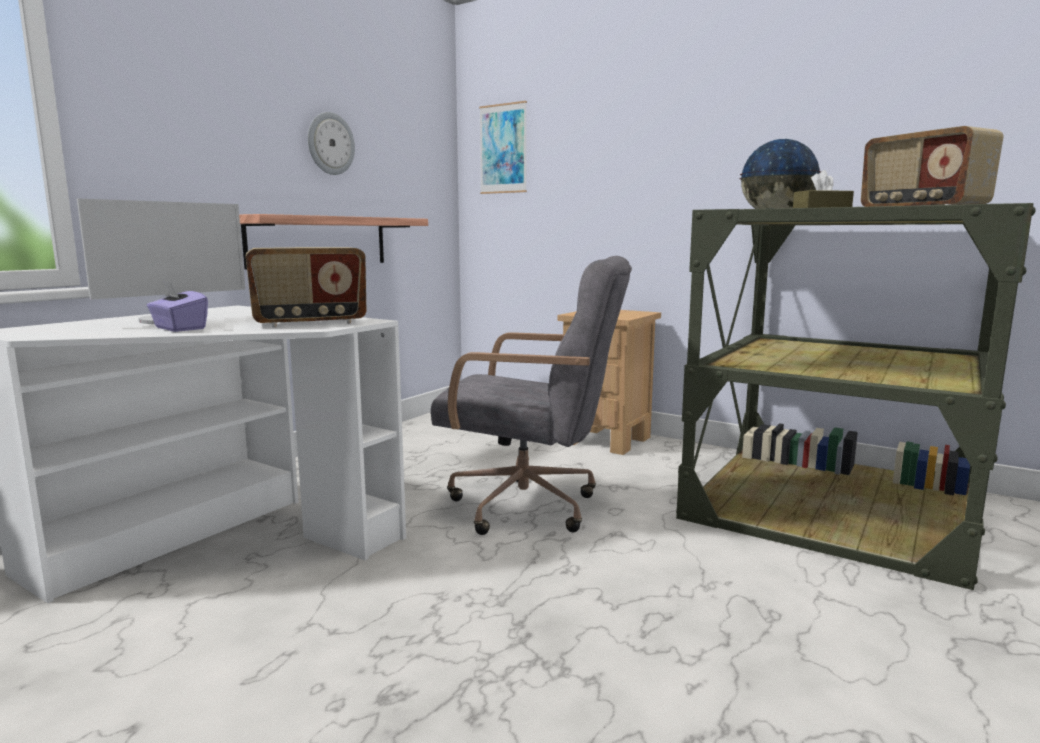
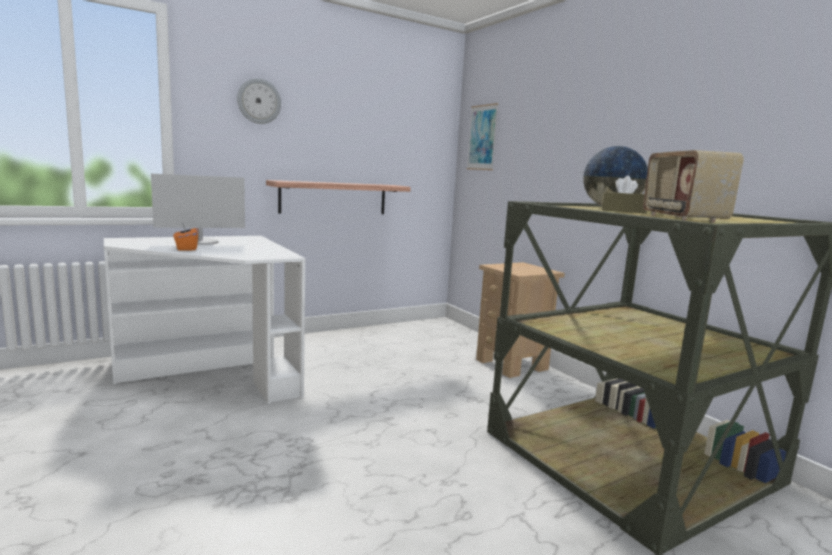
camera: 25 degrees right, 0 degrees up
purple tissue box [147,281,208,332] -> orange tissue box [174,222,198,250]
radio [246,247,366,328] -> none
wall clock [308,112,355,175] -> wall clock moved to [237,78,281,124]
grey office chair [431,256,632,535] -> none

